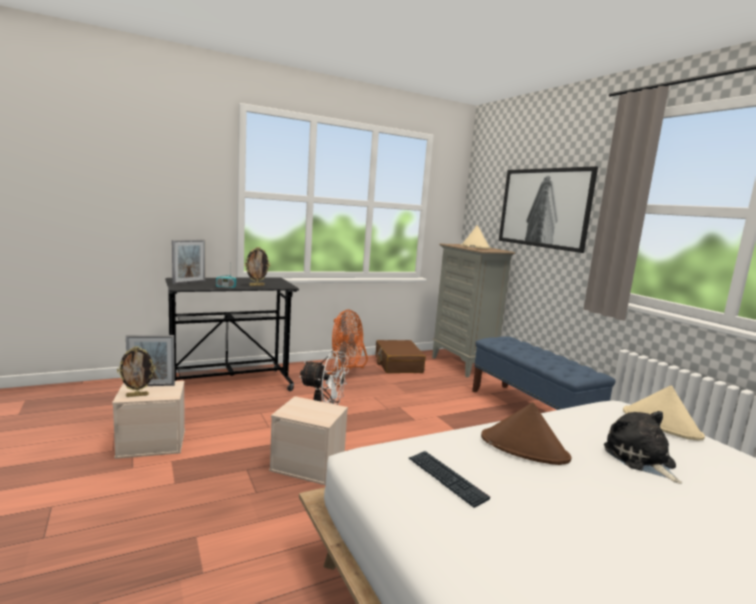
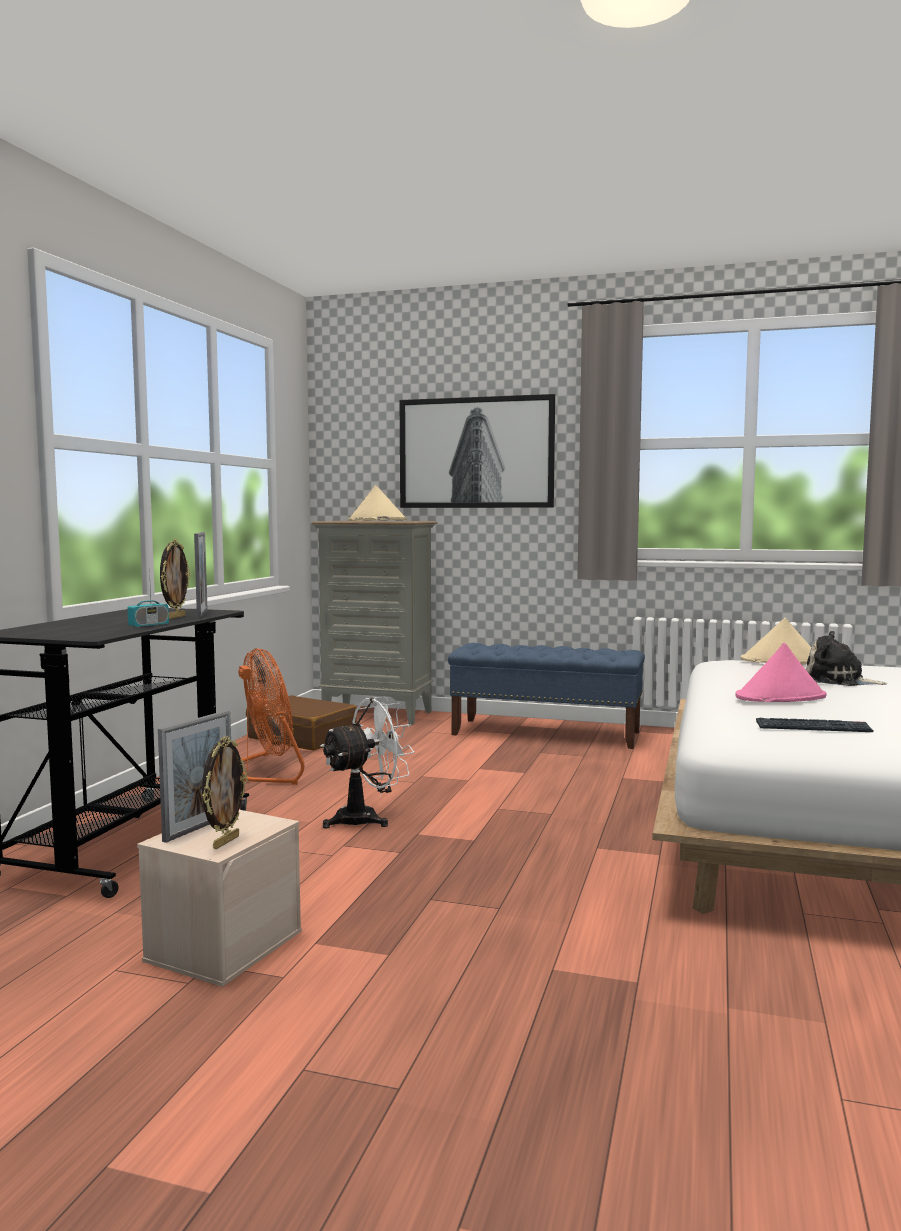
camera: 45 degrees left, 5 degrees down
picture frame [172,240,205,284] -> picture frame moved to [194,532,208,618]
beige storage box [269,396,348,485] -> none
brown hat [481,402,572,465] -> pink hat [735,643,826,702]

